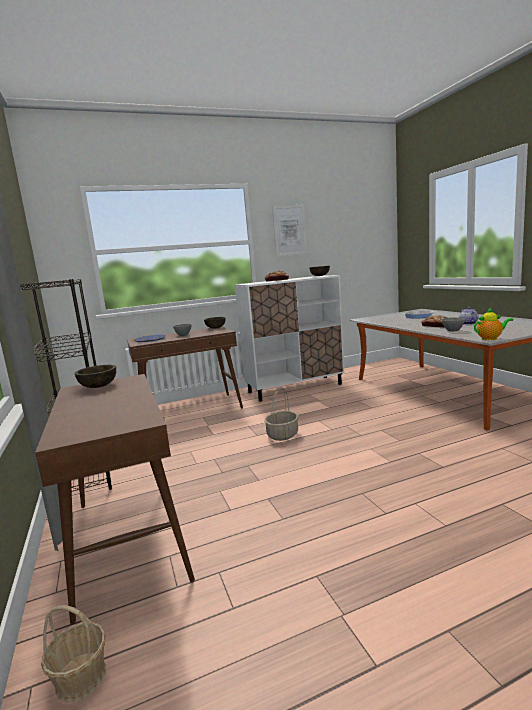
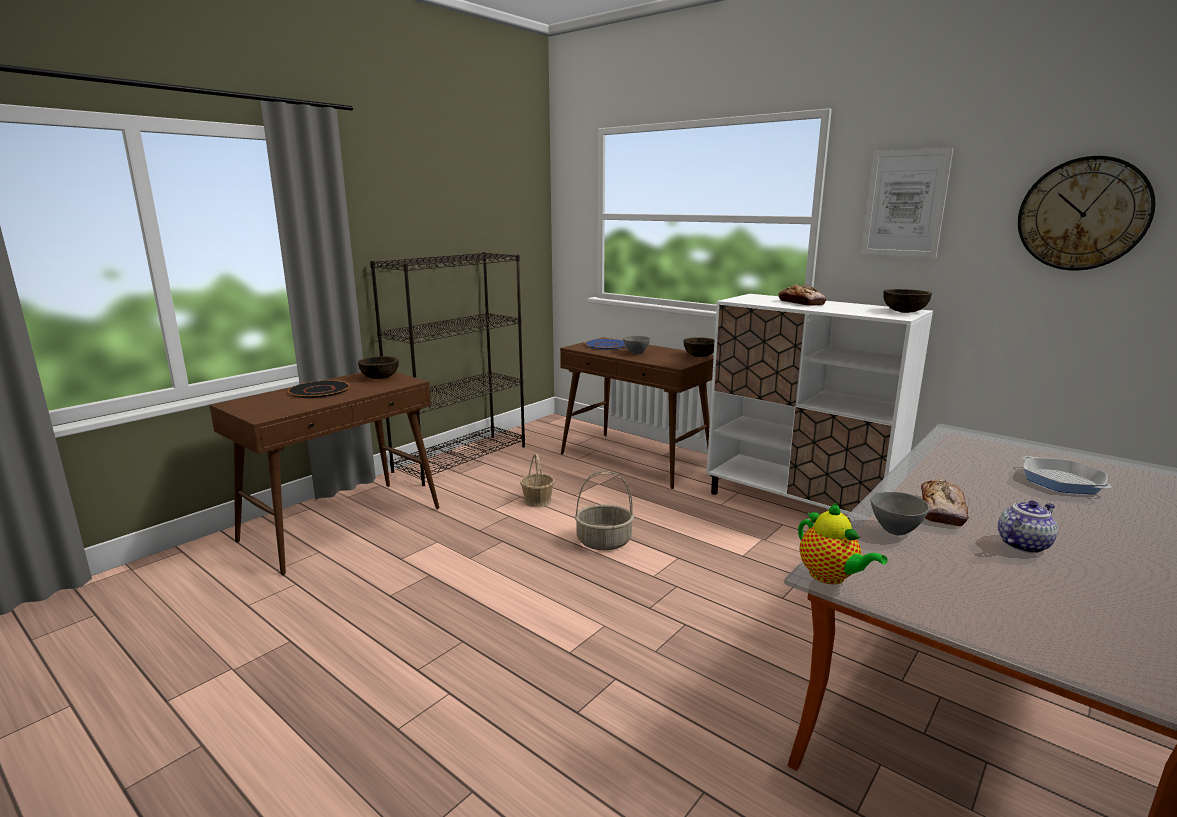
camera: 60 degrees right, 5 degrees up
basket [41,605,106,702] -> basket moved to [520,453,554,507]
none -> black plate [288,380,350,398]
none -> wall clock [1018,156,1156,270]

